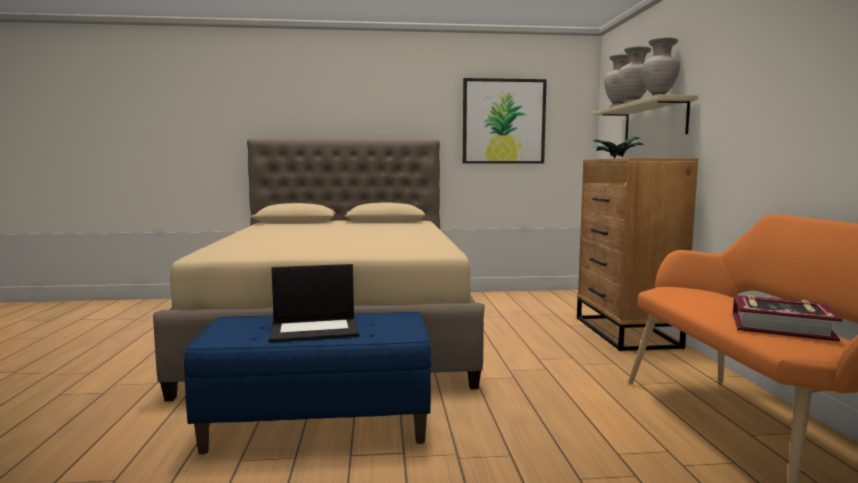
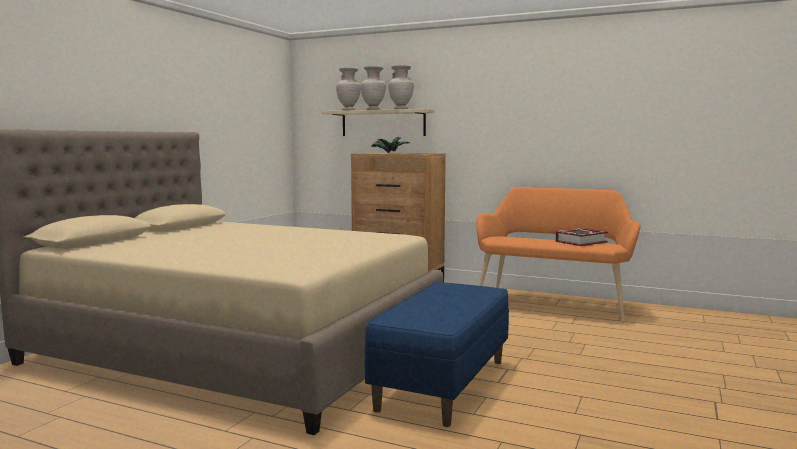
camera: 60 degrees left, 0 degrees up
laptop [269,264,359,343] -> none
picture [463,78,547,164] -> none

